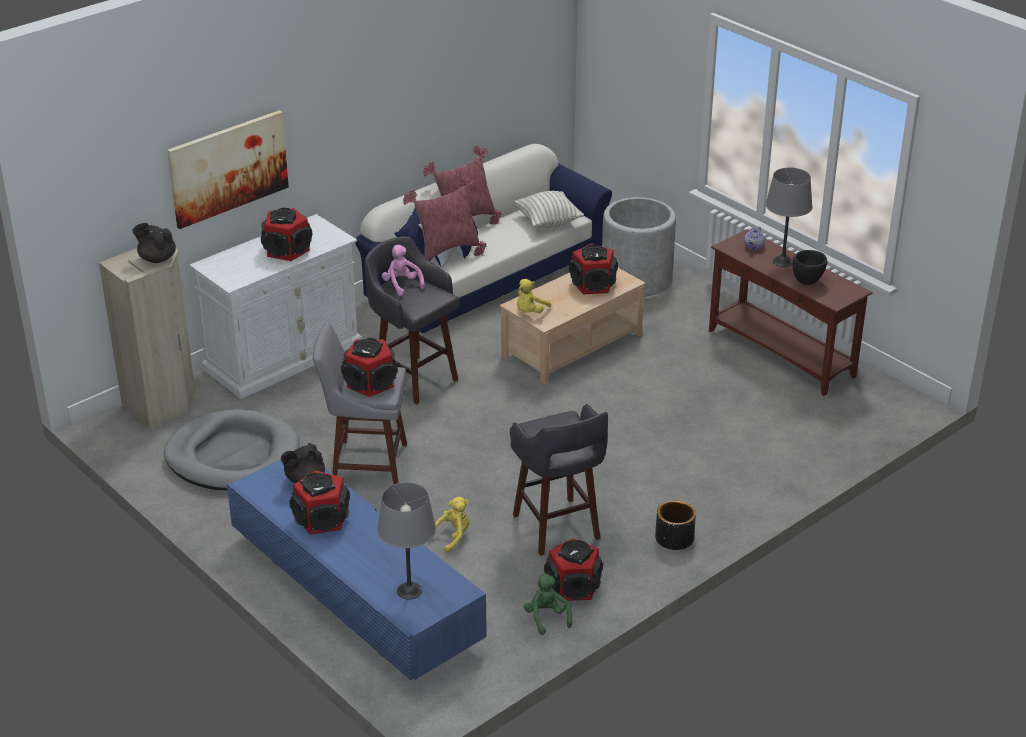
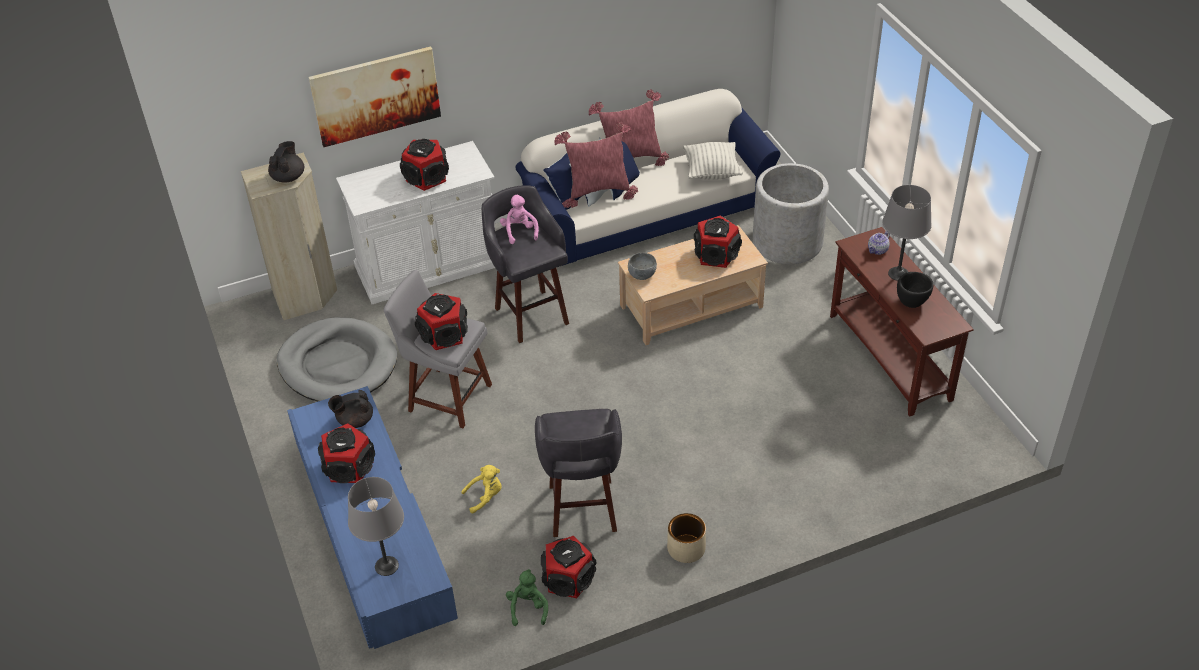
camera: 20 degrees right, 10 degrees up
black teapot [132,223,176,263] -> black teapot turned 60 degrees clockwise [268,141,304,183]
yellow plush toy [517,279,551,313] -> grey bowl [628,253,657,280]
black planter [655,500,696,550] -> beige planter [667,513,706,563]

